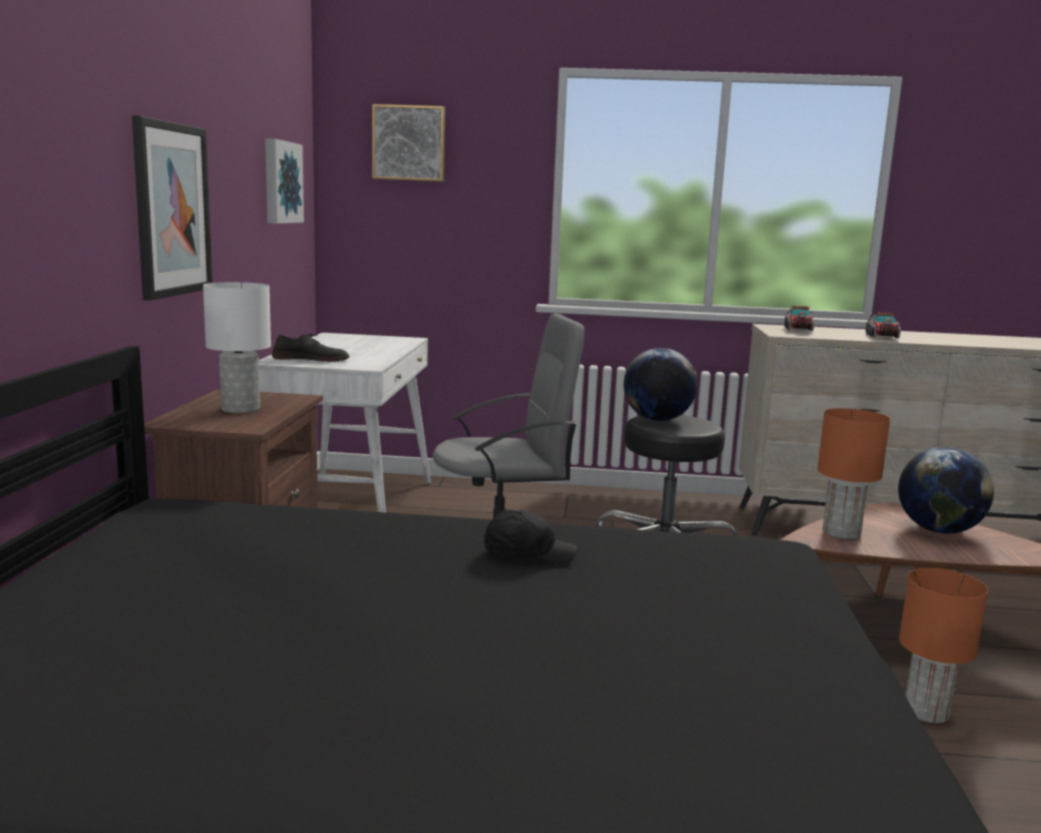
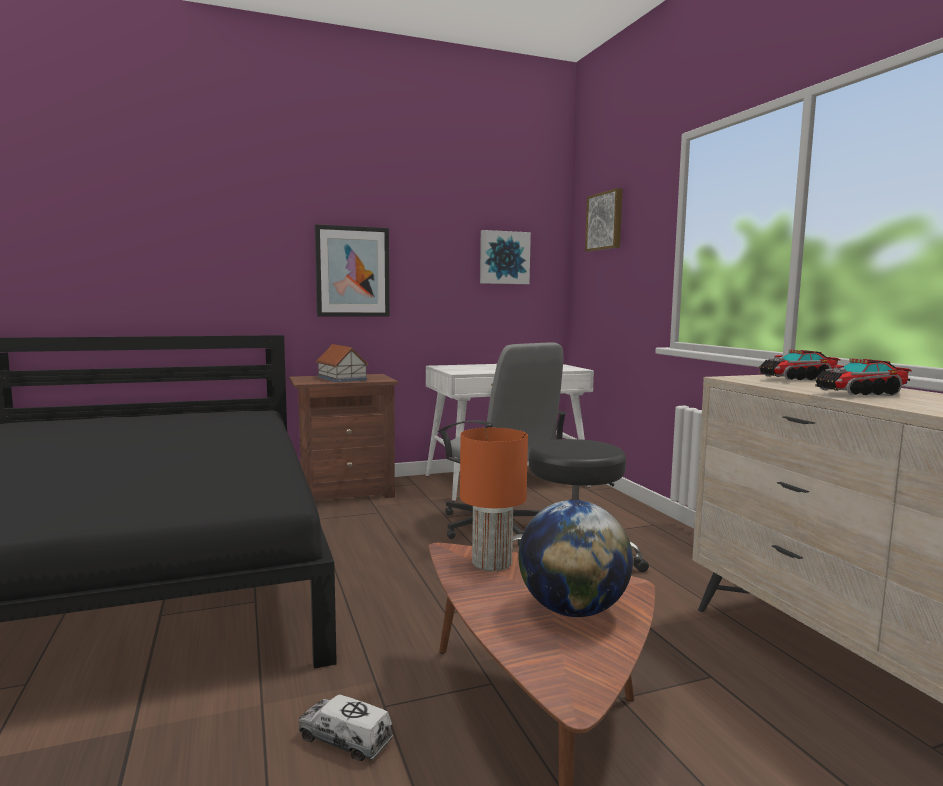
camera: 65 degrees right, 5 degrees down
white table lamp [203,282,271,414] -> toy house [316,344,368,383]
grey shoe [272,333,349,362] -> none
black cap [484,509,577,565] -> none
globe [624,348,697,421] -> none
orange table lamp [899,568,988,723] -> toy truck [299,694,393,761]

